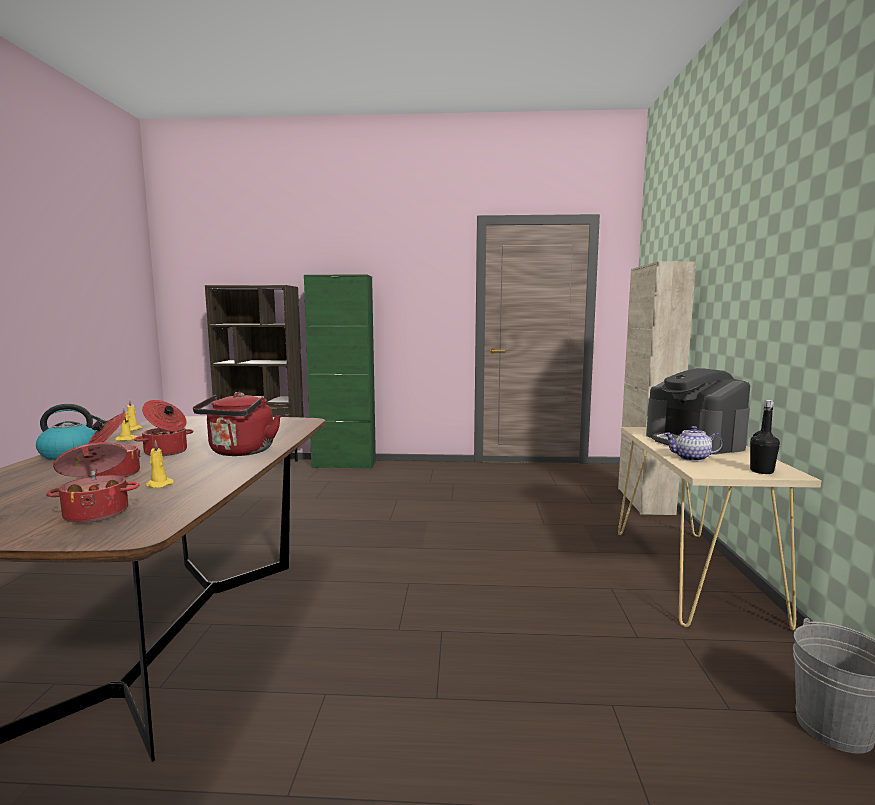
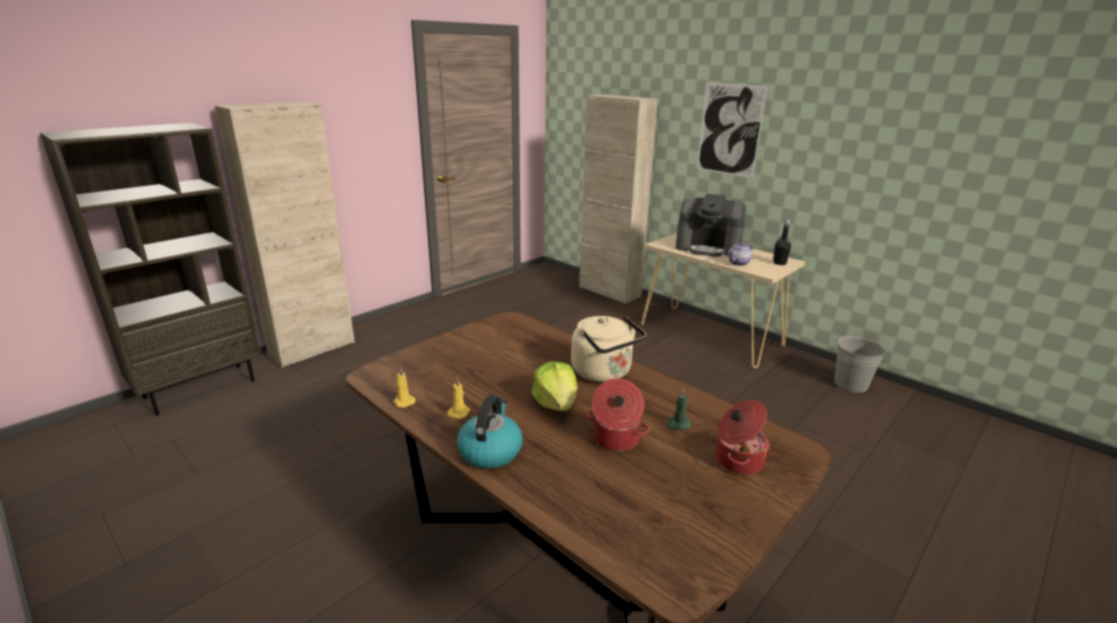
camera: 50 degrees left, 15 degrees up
cooking pot [134,400,194,456] -> lettuce [532,361,578,411]
yellow candle [145,440,174,488] -> green candle [667,388,691,430]
red kettle [193,392,281,456] -> beige kettle [571,316,646,382]
green cabinet [304,274,376,469] -> beige cabinet [214,101,355,368]
none -> picture [697,82,768,178]

